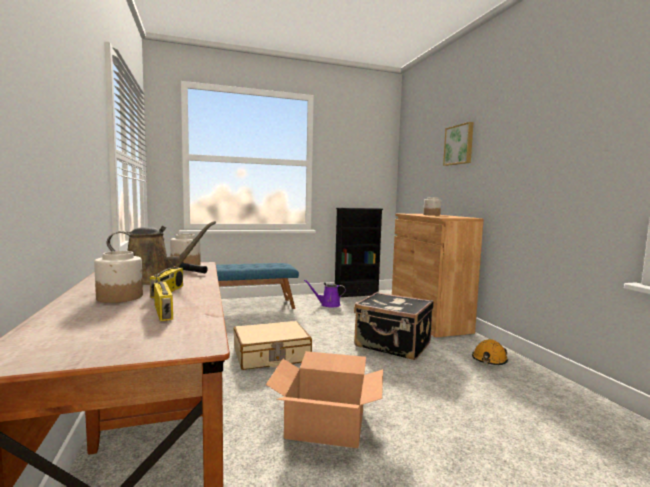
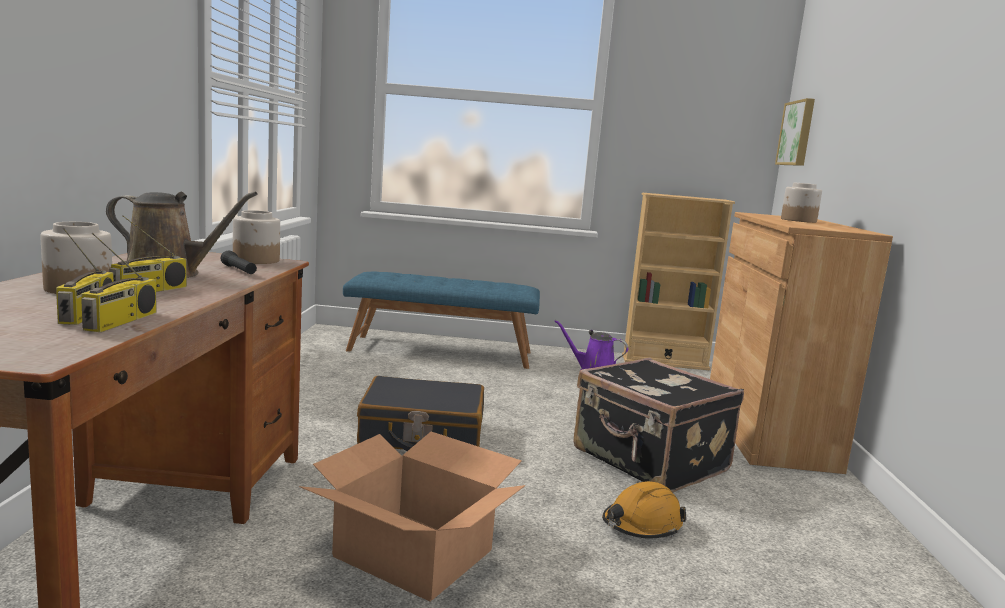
camera: 20 degrees right, 5 degrees up
beige suitcase [233,321,312,370] -> black suitcase [357,376,484,451]
black bookcase [335,208,383,297] -> beige bookcase [622,193,735,370]
picture [443,122,474,166] -> picture moved to [775,98,815,166]
orange hard hat [472,339,508,365] -> orange hard hat moved to [602,481,687,539]
none -> radio [81,233,157,332]

